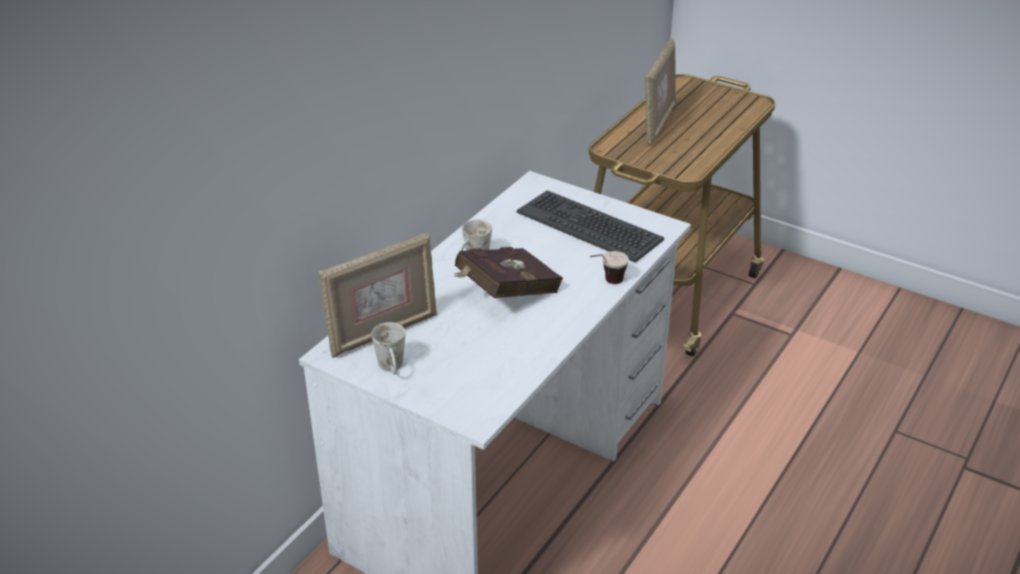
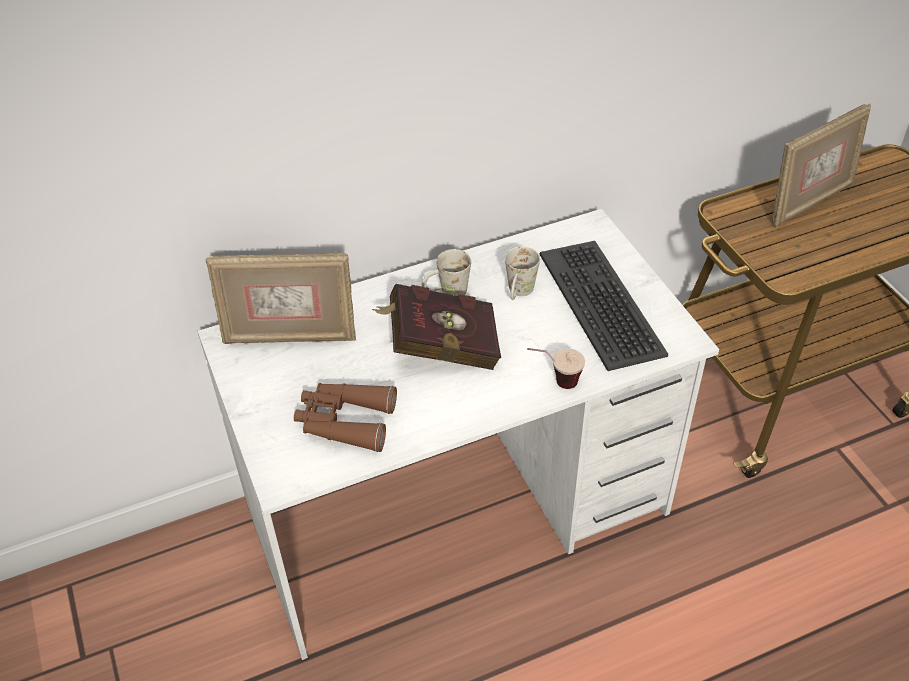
camera: 35 degrees right, 10 degrees up
white mug [371,322,405,374] -> white mug moved to [505,246,540,300]
none -> brown binoculars [294,383,397,452]

